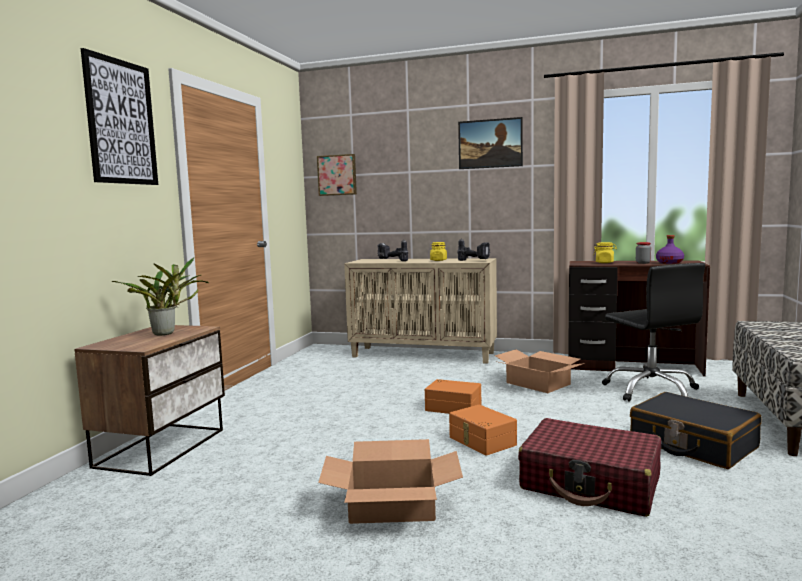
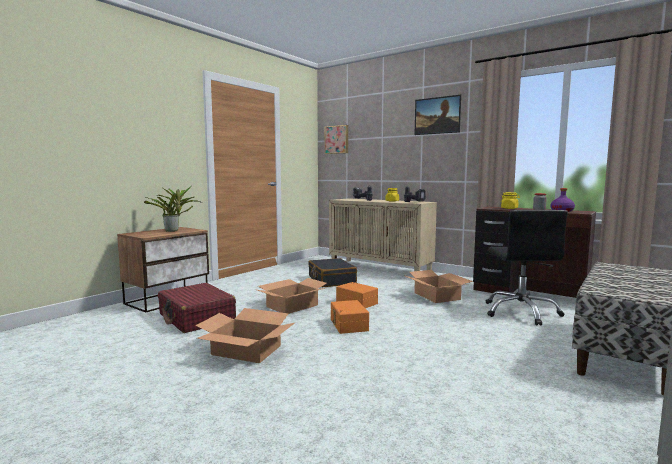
camera: 20 degrees right, 0 degrees up
picture [81,48,158,185] -> none
red suitcase [518,418,661,517] -> red suitcase moved to [158,283,236,333]
black suitcase [630,392,761,469] -> black suitcase moved to [308,258,357,287]
none -> cardboard box [257,278,327,314]

